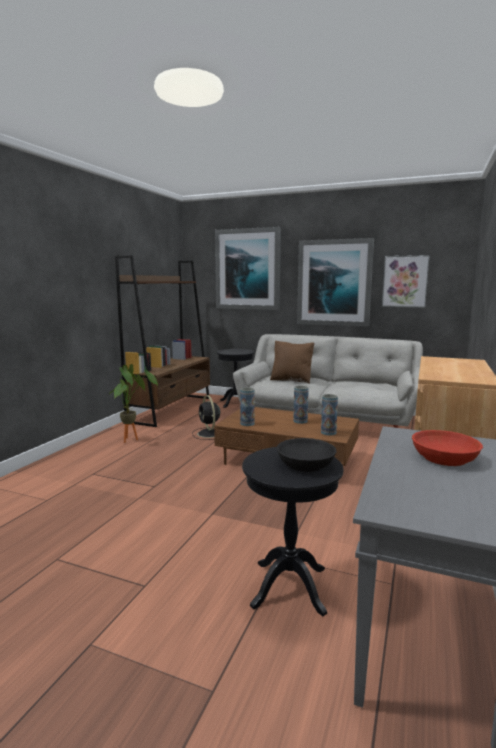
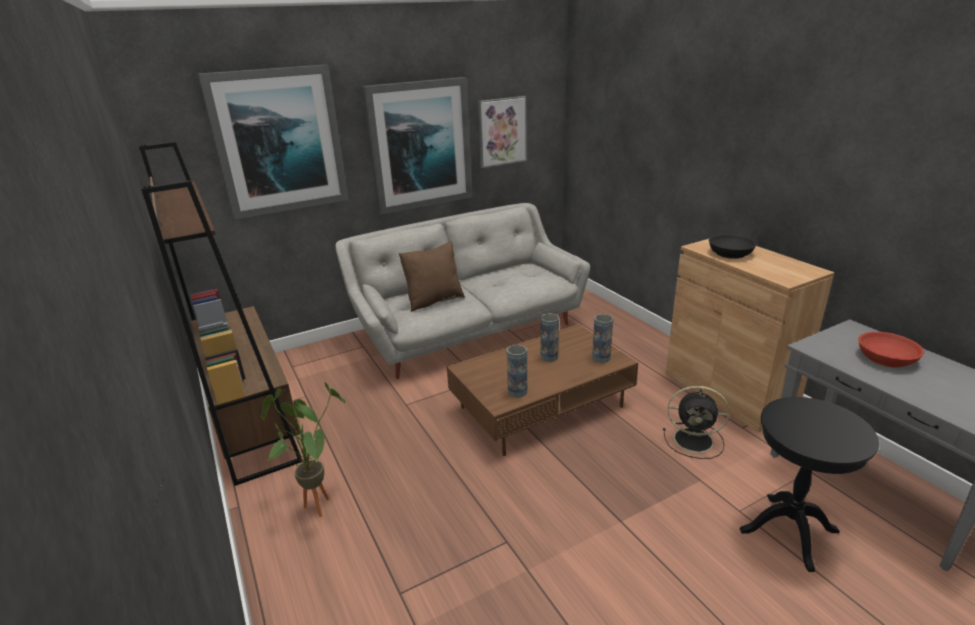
camera: 50 degrees left, 15 degrees up
black fan [192,395,220,440] -> black fan moved to [663,386,729,459]
black side table [216,349,255,408] -> none
black bowl [276,438,337,472] -> black bowl moved to [709,234,757,259]

